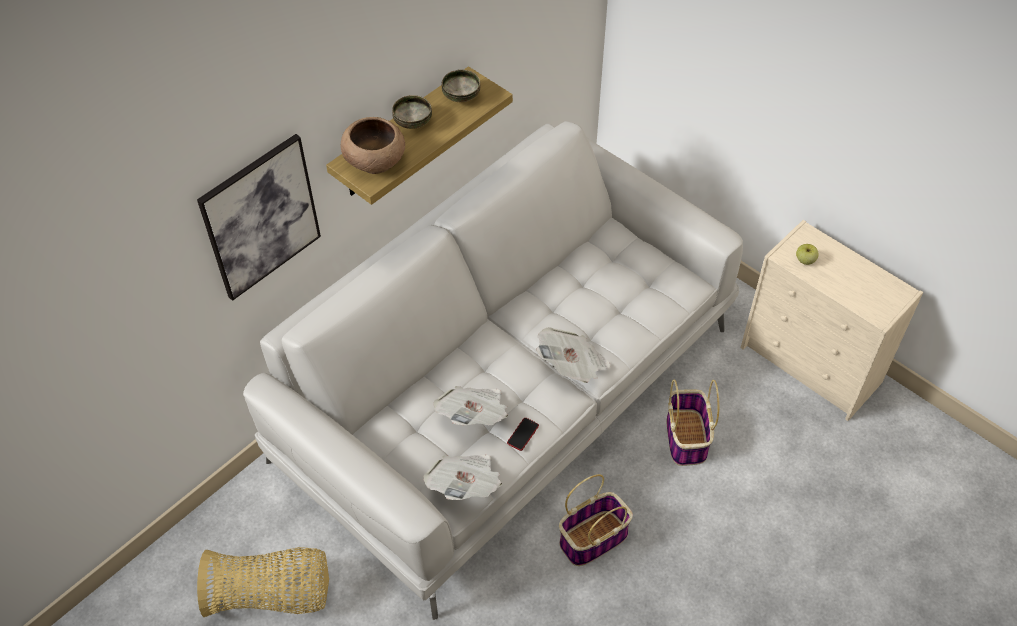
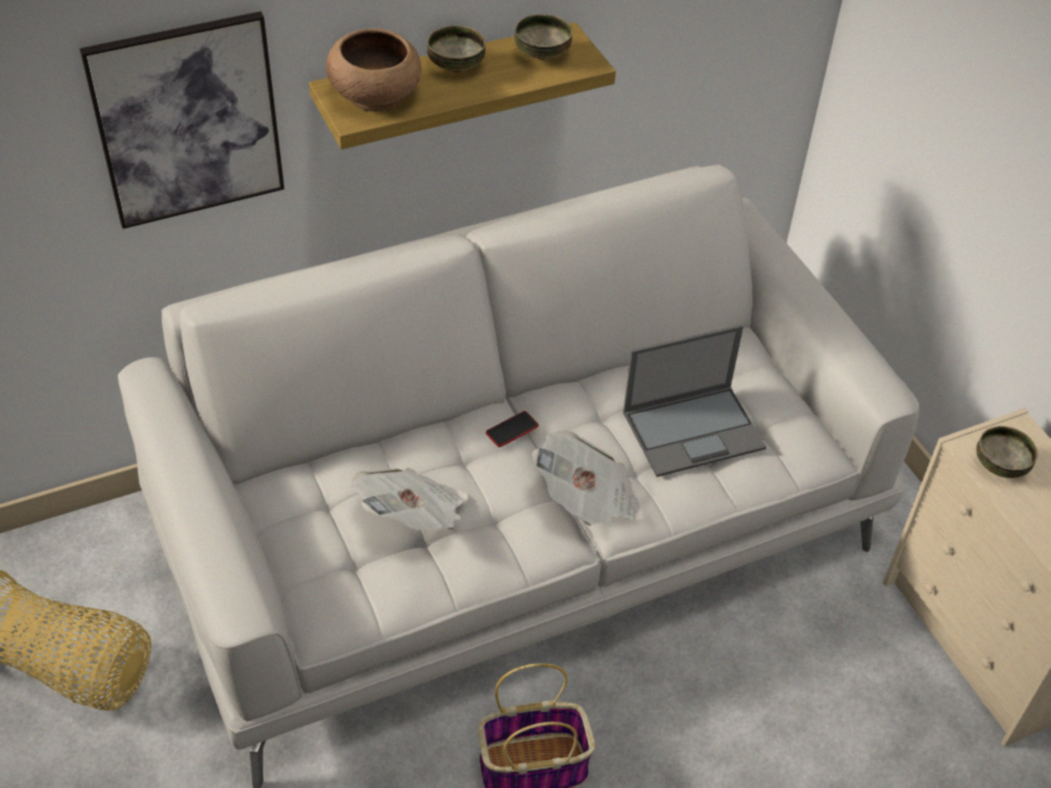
camera: 20 degrees right, 5 degrees down
newspaper [423,454,502,500] -> none
phone [507,418,539,451] -> phone moved to [486,411,539,447]
basket [667,379,719,466] -> none
apple [796,244,819,265] -> bowl [976,426,1038,478]
none -> laptop [623,325,766,477]

